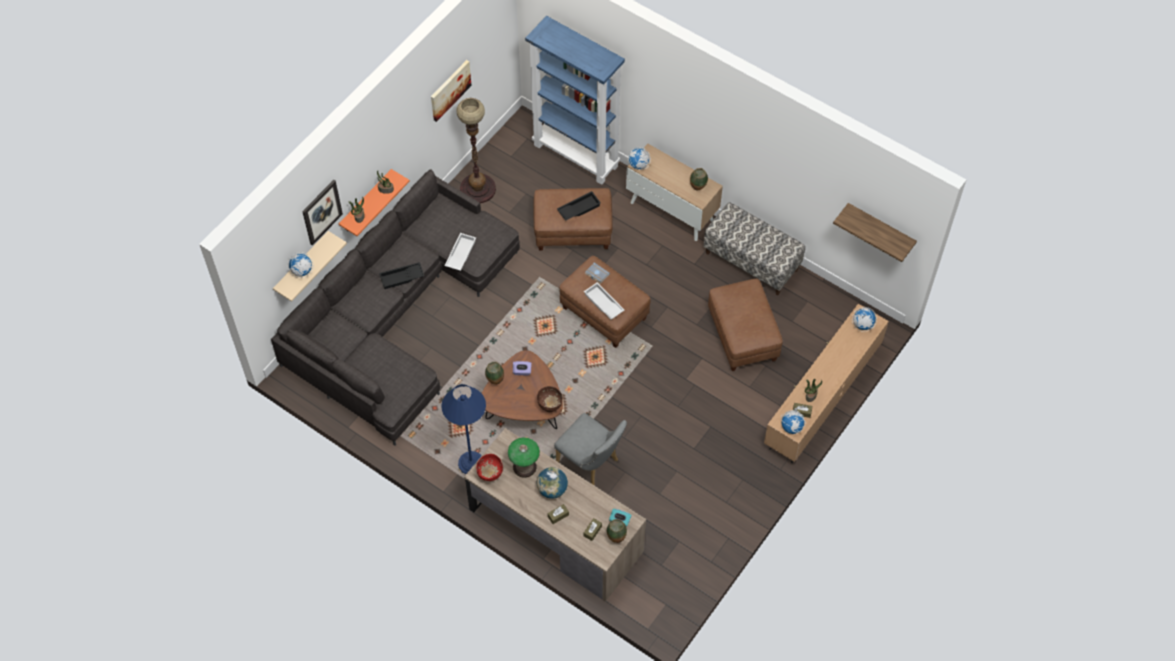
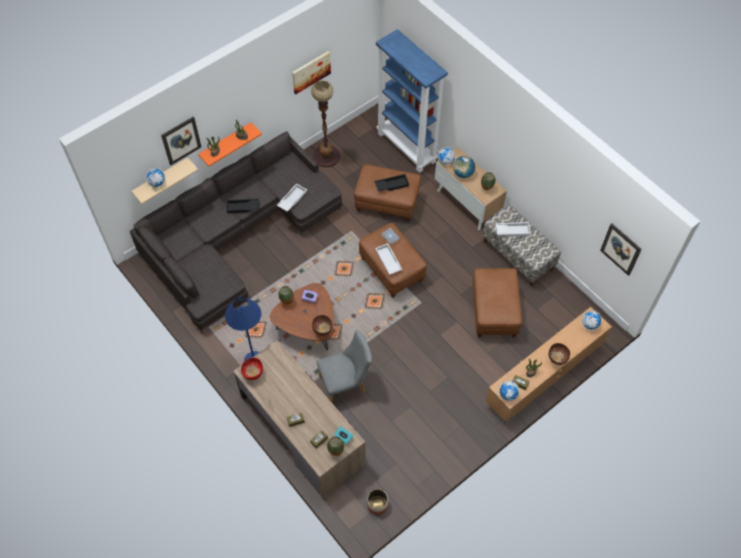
camera: 15 degrees right, 0 degrees up
table lamp [508,437,540,478] -> none
globe [537,467,568,499] -> globe moved to [453,156,475,178]
grey chair [554,413,627,486] -> grey chair turned 75 degrees counterclockwise [317,330,372,403]
shelf [833,203,917,262] -> picture [600,223,642,276]
none -> planter [367,489,388,515]
none -> white tray [496,222,531,236]
none -> brown bowl [549,343,570,365]

